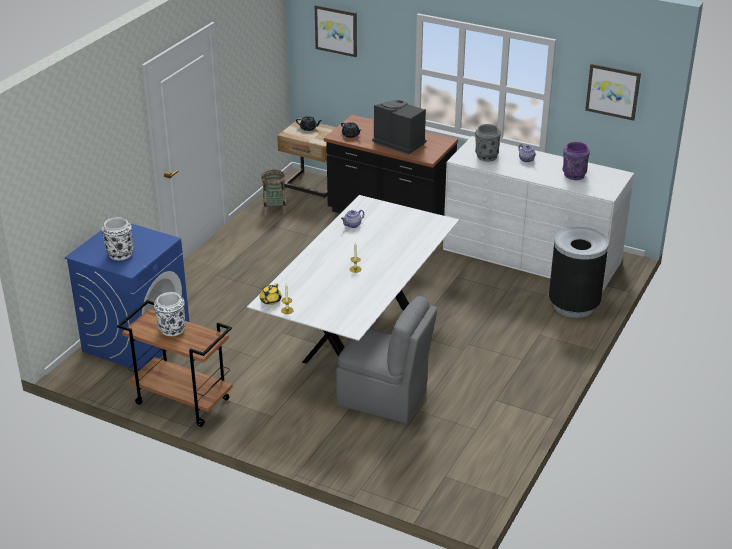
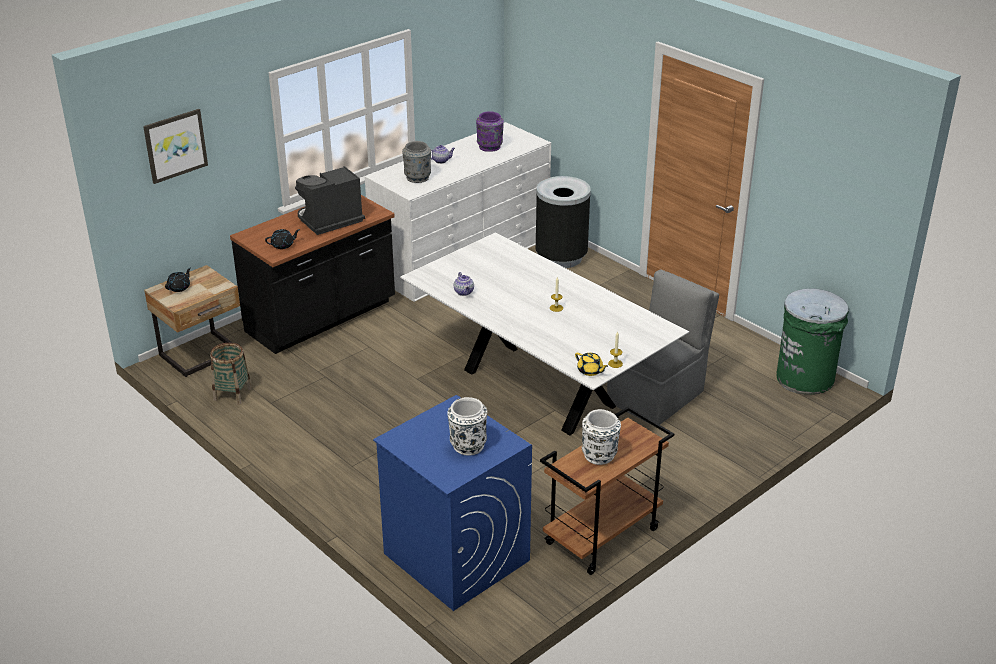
camera: 70 degrees left, 0 degrees up
picture [585,64,641,121] -> none
none -> green trash can [777,288,849,395]

